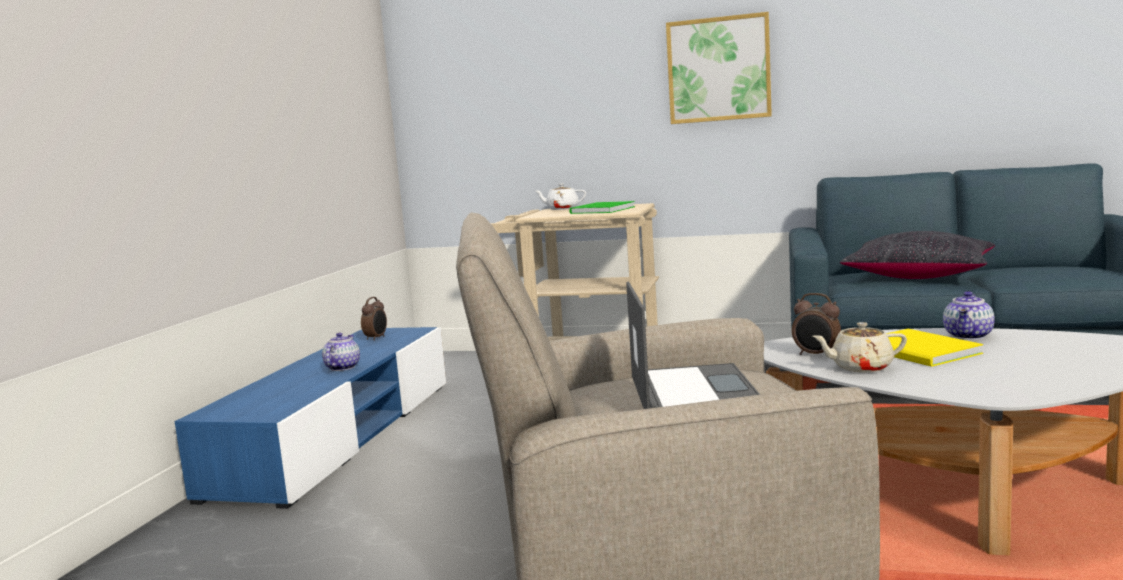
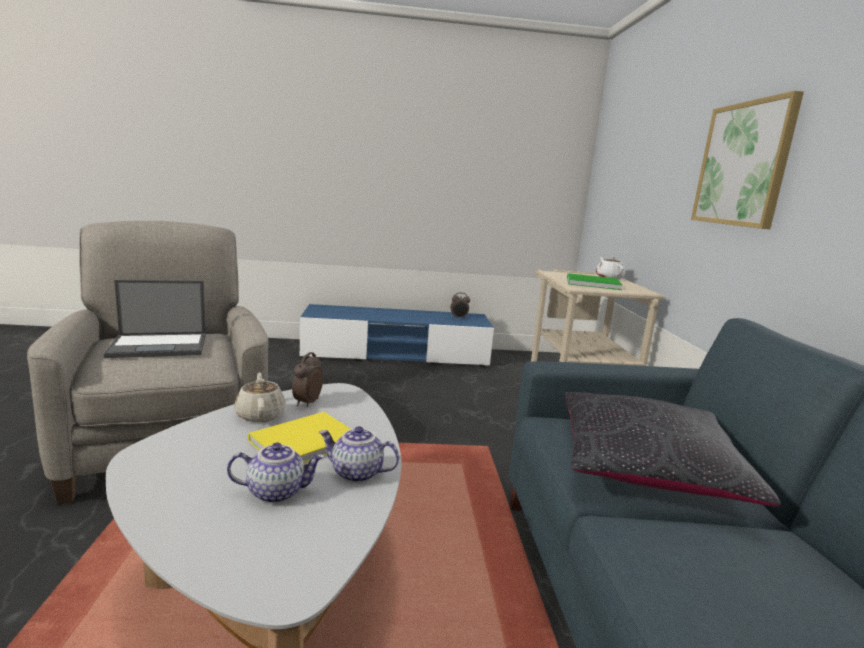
camera: 70 degrees right, 5 degrees up
teapot [322,333,360,371] -> teapot moved to [227,443,325,504]

